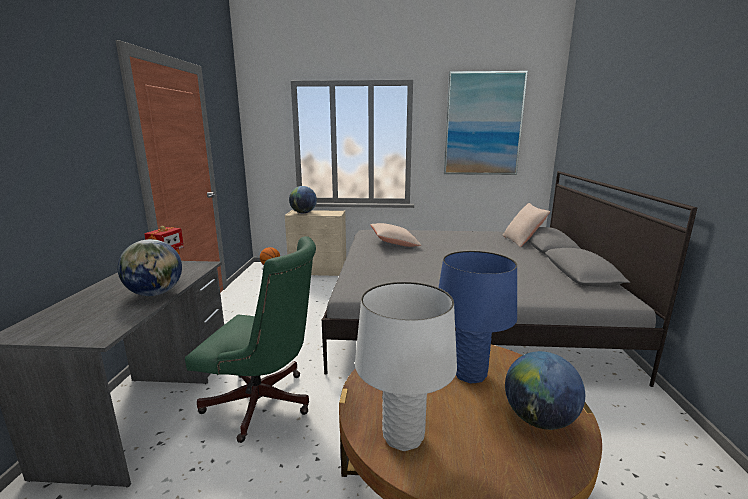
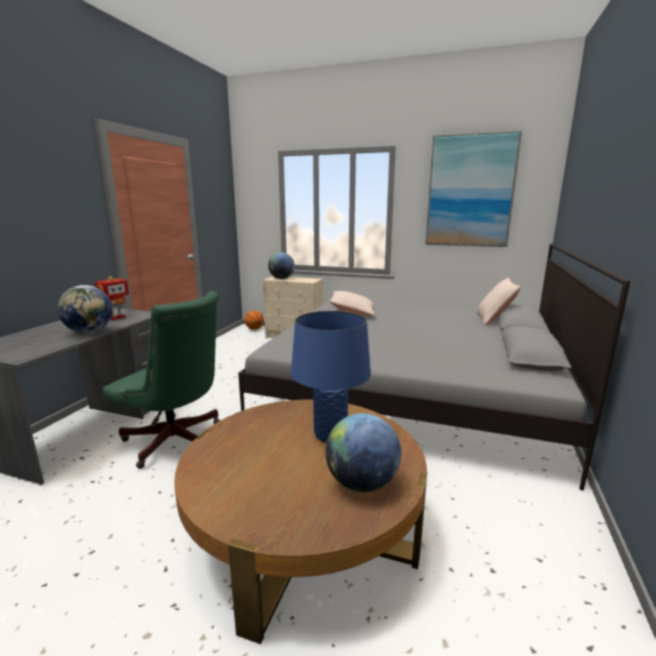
camera: 15 degrees right, 0 degrees up
white table lamp [355,282,457,451] -> none

